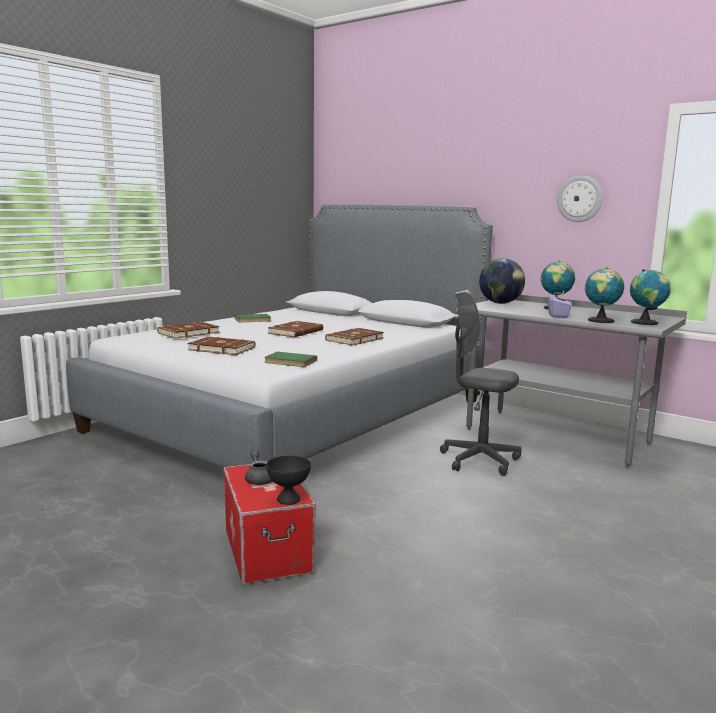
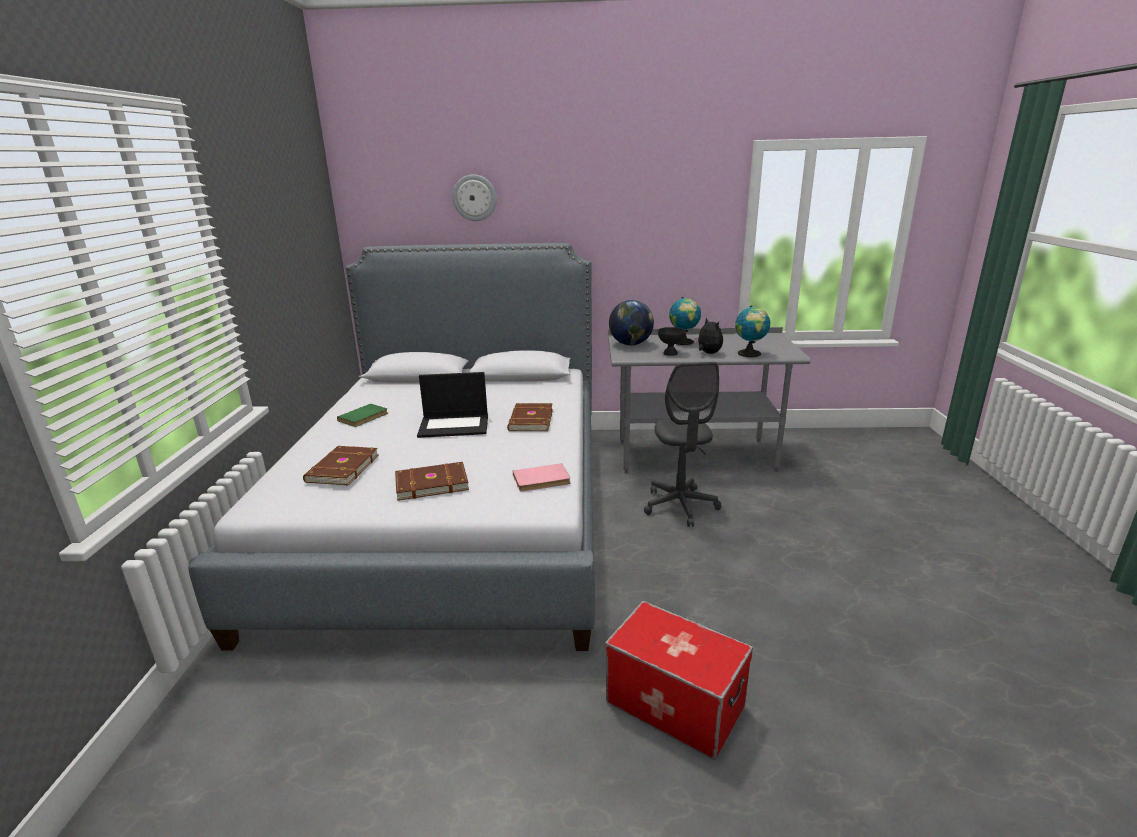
camera: 35 degrees left, 10 degrees up
grey teapot [245,449,273,485] -> none
green book [265,352,317,367] -> pink book [513,463,570,492]
black bowl [266,455,311,505] -> black bowl moved to [658,327,685,356]
brown book [268,321,323,337] -> laptop [417,372,488,438]
grey office chair [440,290,522,476] -> grey office chair turned 90 degrees counterclockwise [644,362,721,527]
purple tissue box [548,291,572,318] -> plush toy [694,317,723,354]
wall clock [557,175,603,222] -> wall clock moved to [452,174,497,221]
globe [630,269,671,325] -> none

